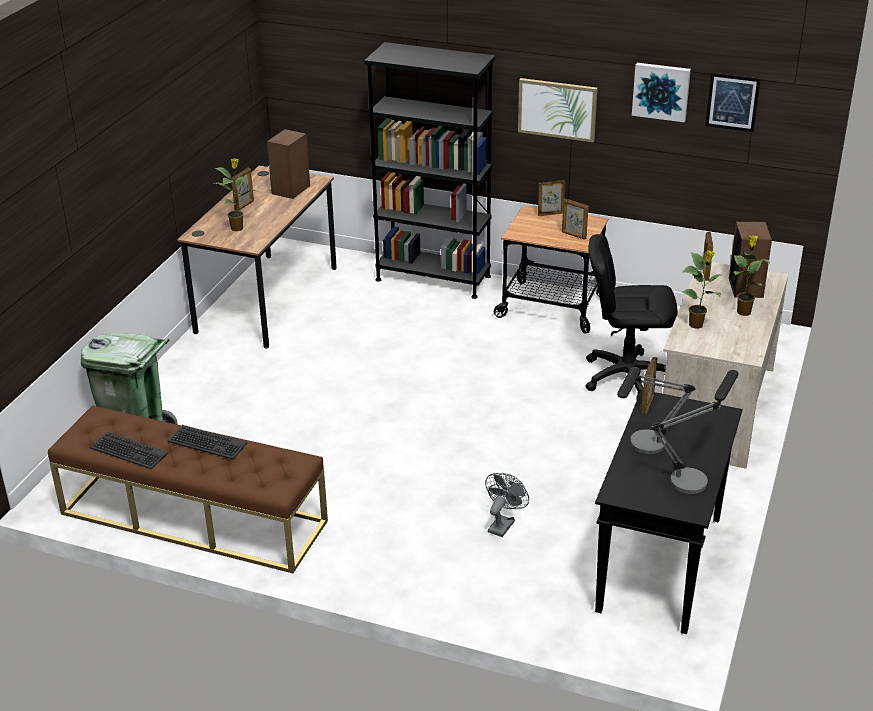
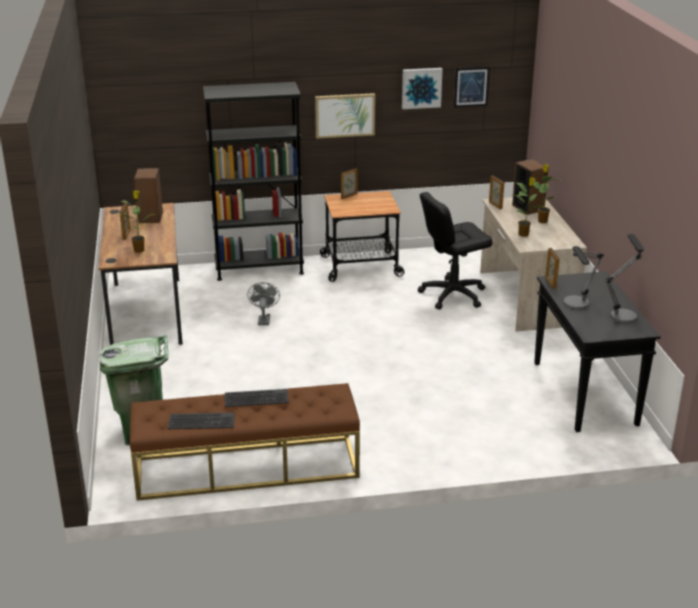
camera: 30 degrees left, 5 degrees down
grey fan [485,473,529,537] -> grey fan moved to [247,282,280,325]
picture frame [562,198,588,240] -> none

